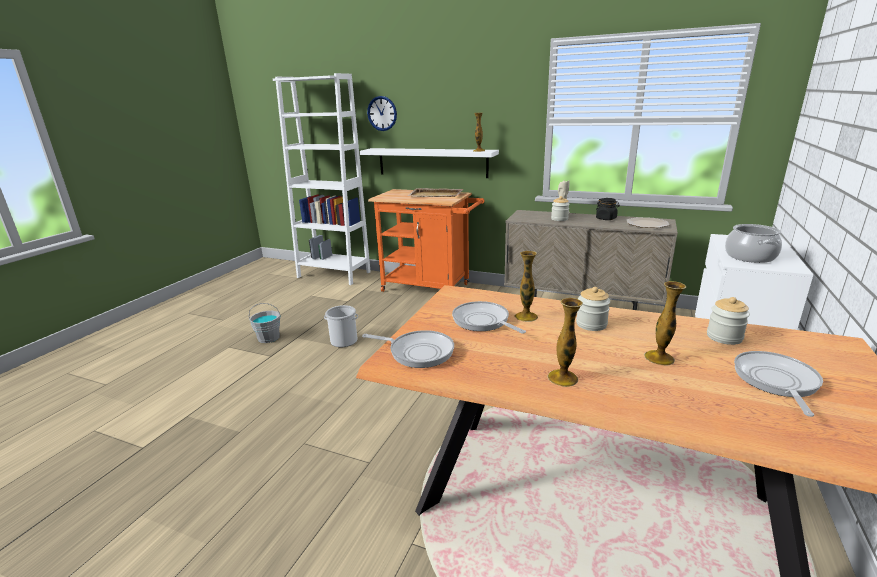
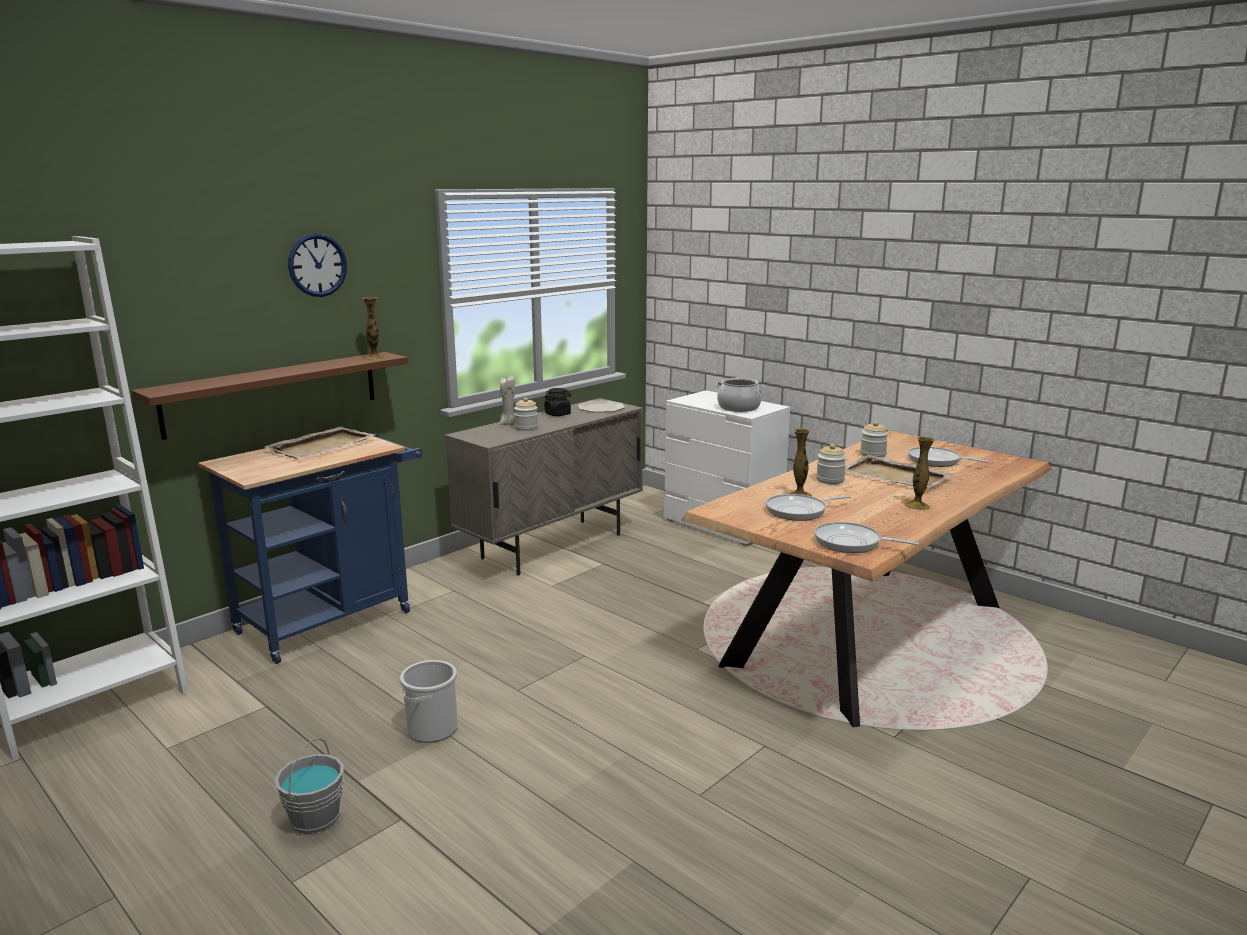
camera: 70 degrees left, 5 degrees down
white shelf [360,148,499,178] -> brown shelf [131,352,408,440]
frying pan [362,330,454,368] -> frying pan turned 105 degrees counterclockwise [814,522,918,553]
wall clock [367,96,397,131] -> wall clock moved to [288,233,347,297]
orange cart [368,189,484,292] -> blue cart [198,429,423,664]
vase [644,281,686,366] -> beige tray [845,455,954,488]

